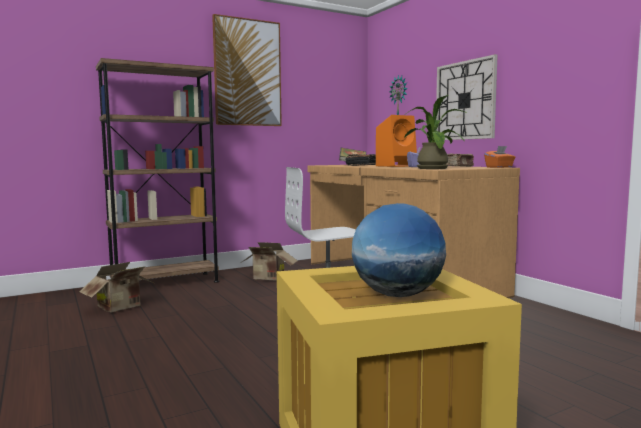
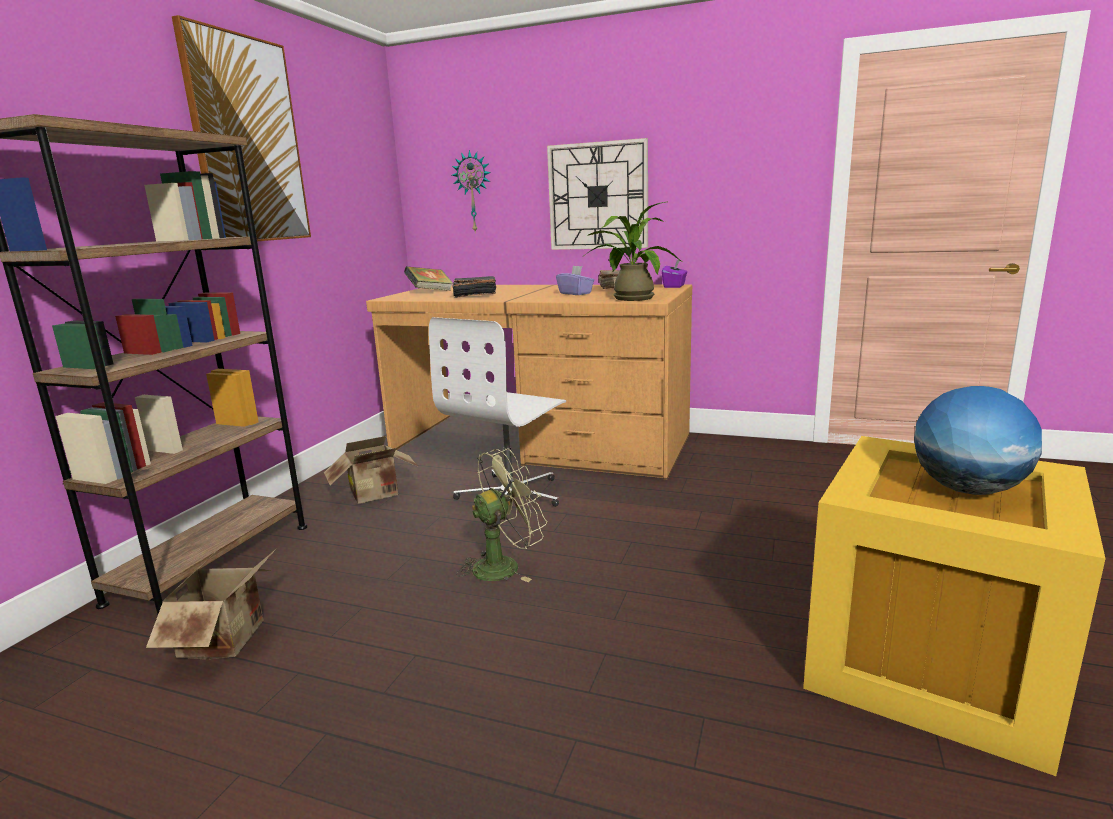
camera: 40 degrees left, 10 degrees up
orange speaker [376,115,417,167] -> none
orange tissue box [484,146,515,168] -> purple tissue box [662,260,687,288]
none -> green fan [456,448,547,582]

